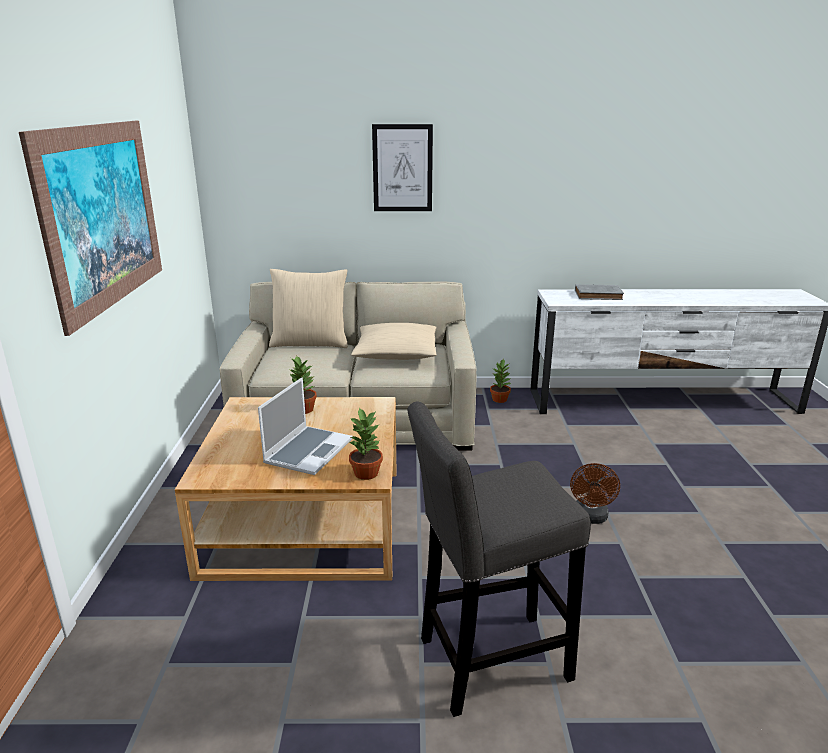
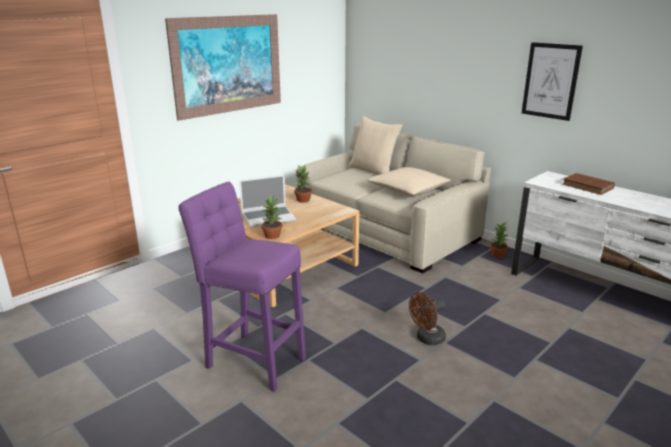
camera: 45 degrees right, 0 degrees up
picture [372,124,433,211] -> picture moved to [522,42,583,121]
grey stool [408,402,591,717] -> purple stool [178,182,306,392]
grey book [575,284,624,300] -> brown book [562,173,615,195]

